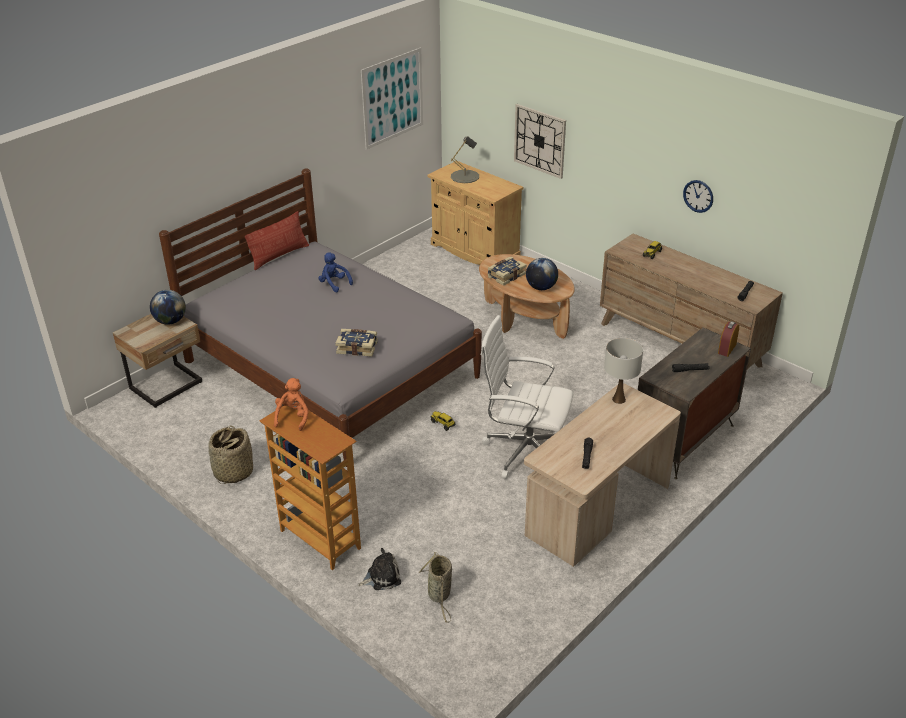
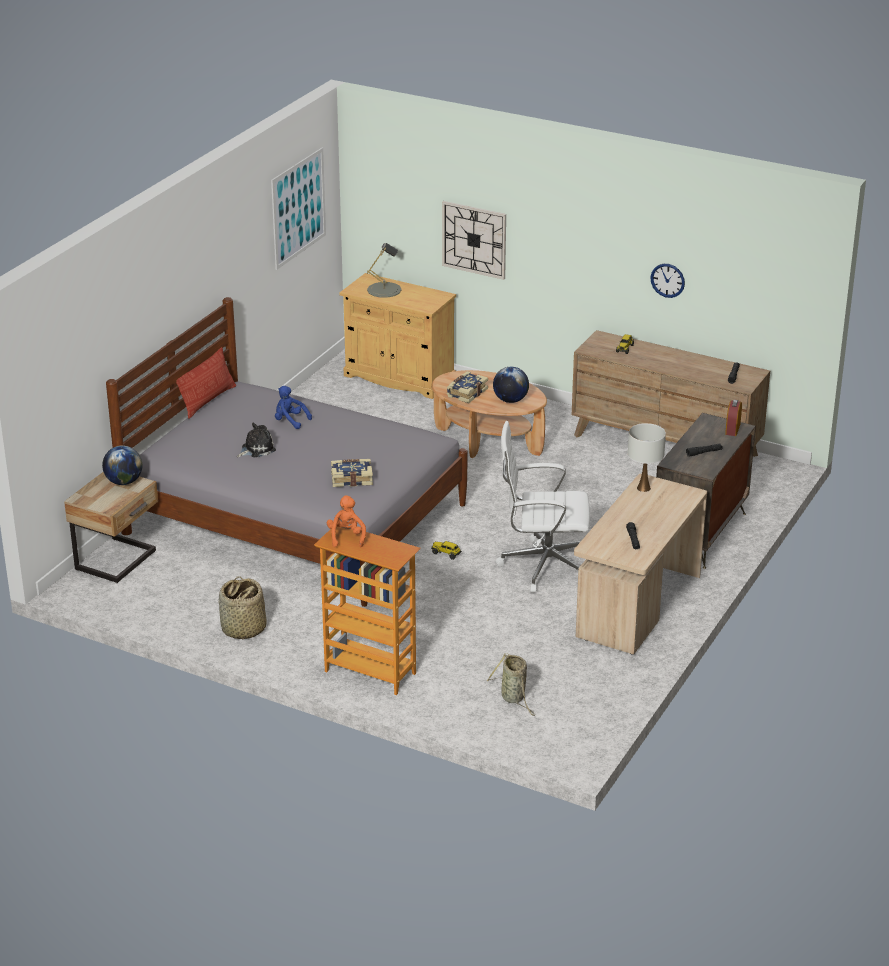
camera: 15 degrees left, 5 degrees down
plush toy [358,548,401,590] -> plush toy moved to [237,423,276,457]

